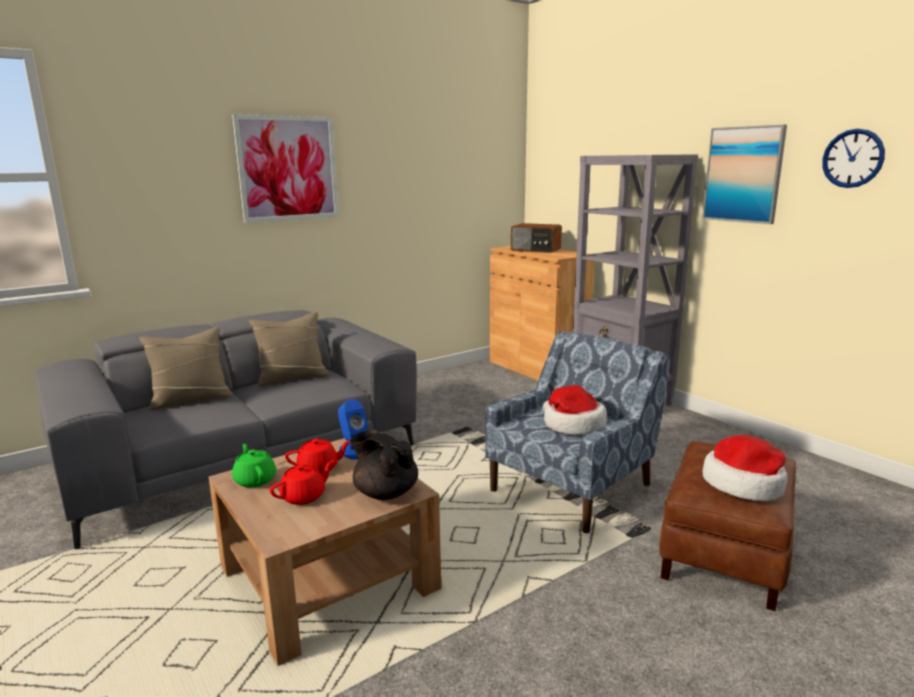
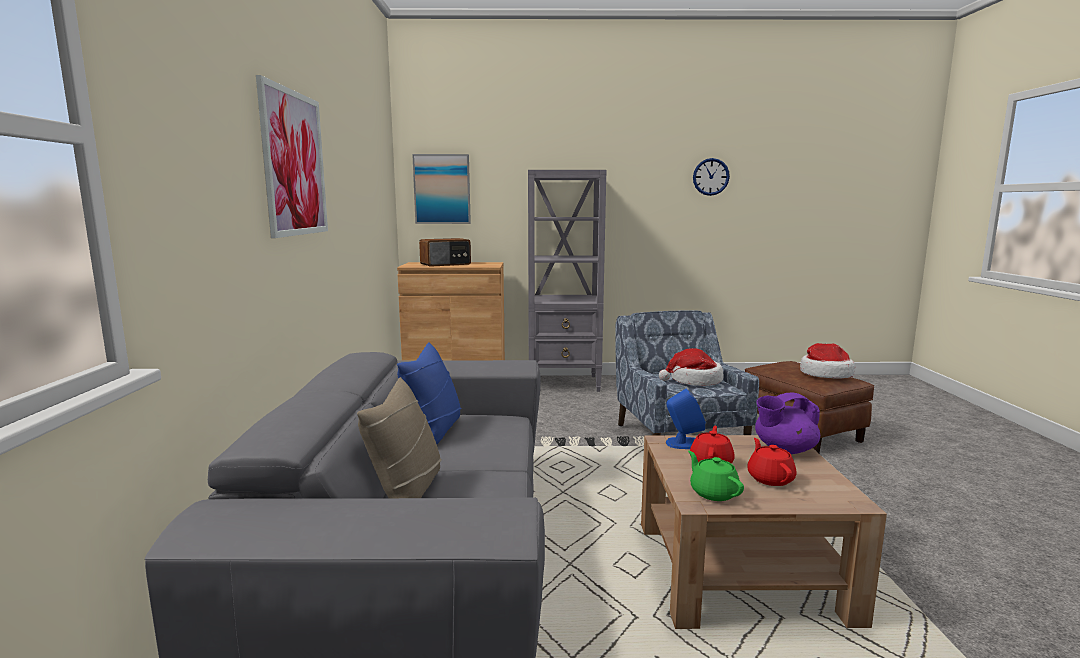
camera: 55 degrees left, 5 degrees down
green teapot [232,444,276,488] -> green teapot turned 60 degrees clockwise [688,451,744,501]
beige pillow [249,312,329,387] -> blue pillow [397,342,461,444]
black teapot [350,429,418,500] -> purple teapot [755,392,820,454]
picture [702,125,787,224] -> picture moved to [412,154,471,224]

